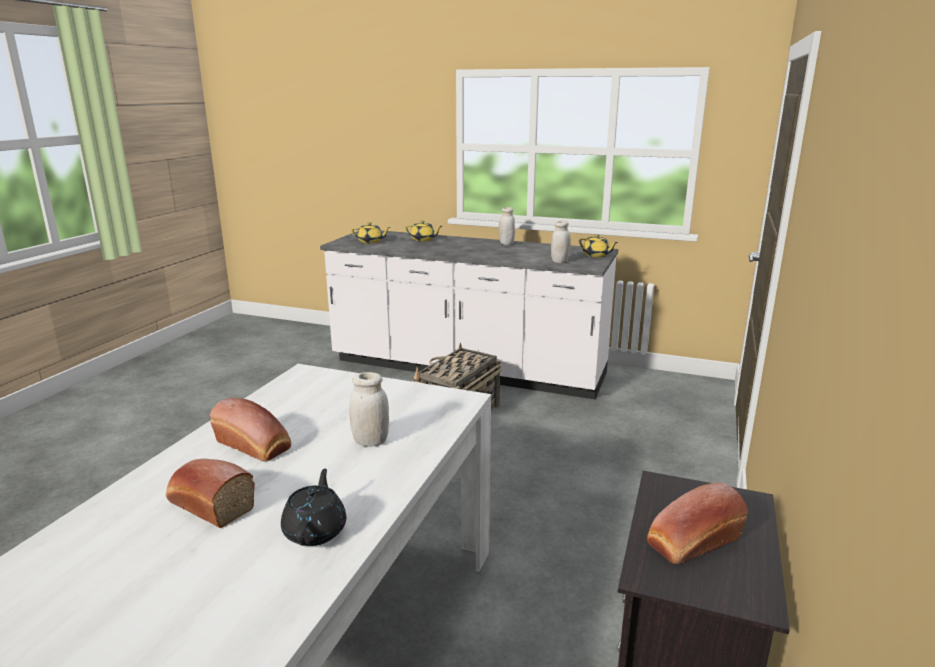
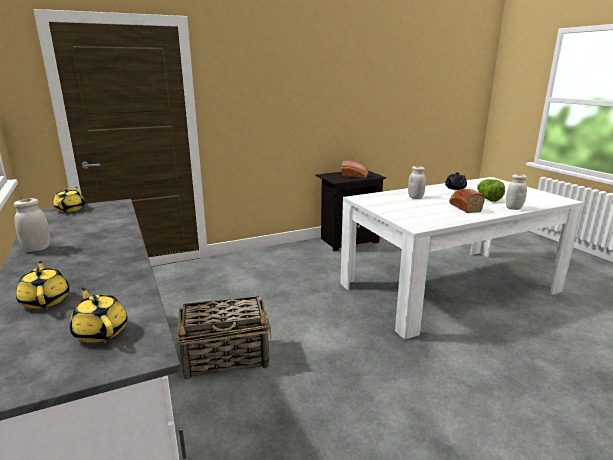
camera: 135 degrees left, 0 degrees up
bread [166,459,255,528] -> lettuce [477,179,505,202]
white jar [551,221,571,263] -> white jar moved to [506,174,527,210]

